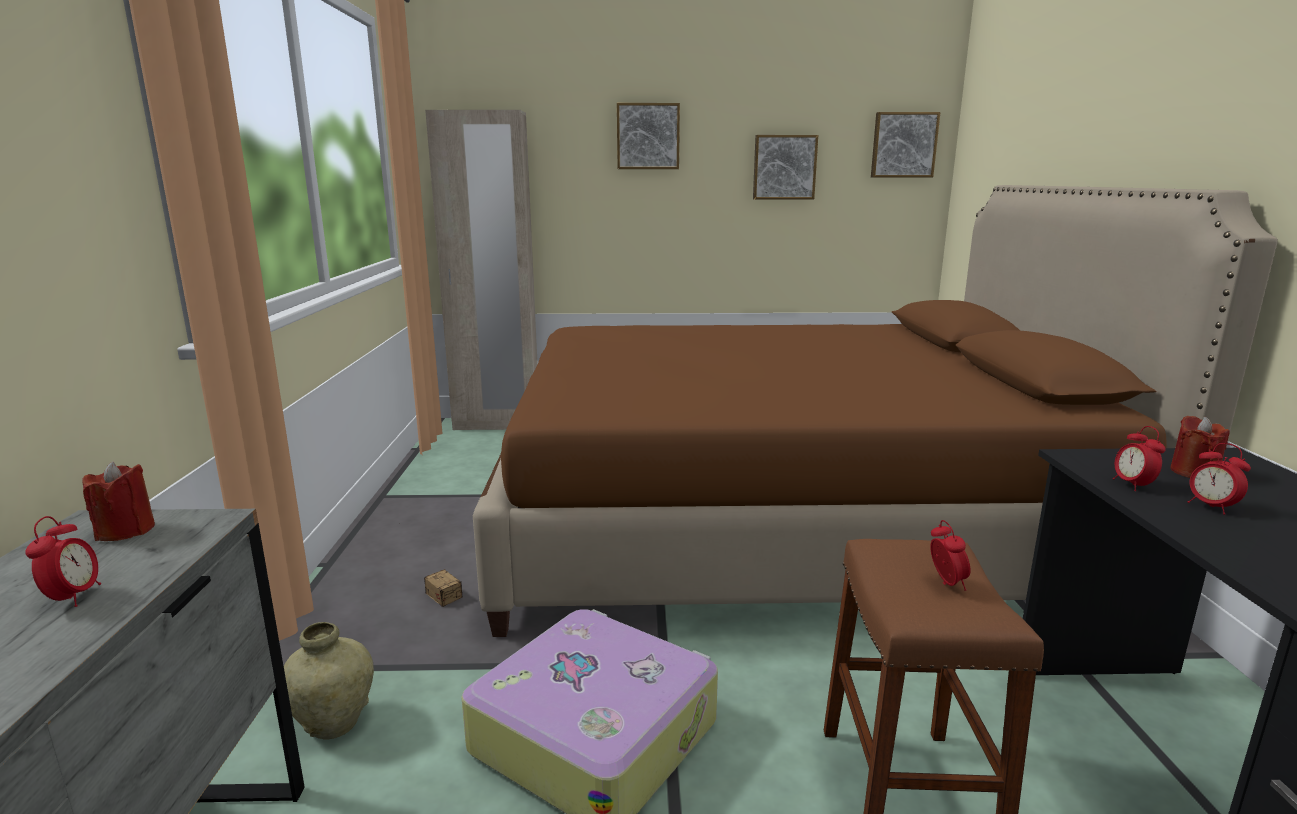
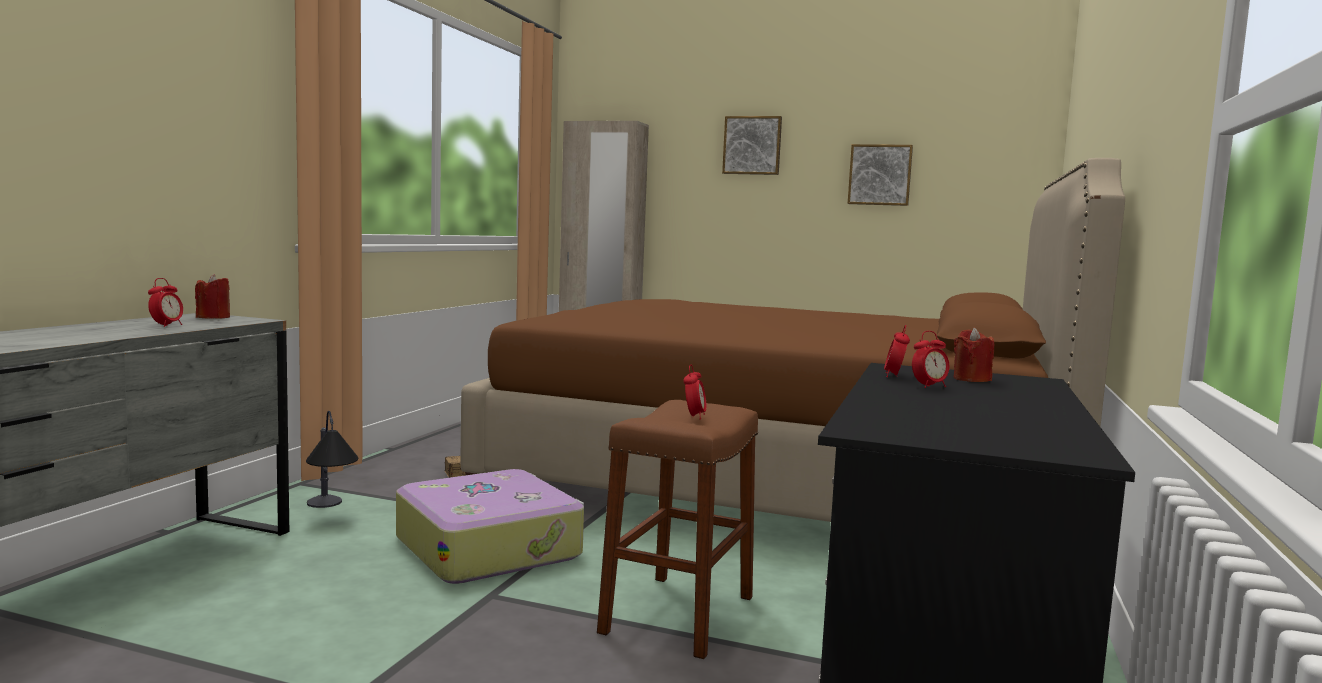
camera: 20 degrees right, 10 degrees down
beige vase [284,622,374,740] -> table lamp [306,411,358,508]
picture [871,112,940,177] -> none
alarm clock [1188,443,1251,514] -> alarm clock turned 105 degrees counterclockwise [912,331,949,388]

